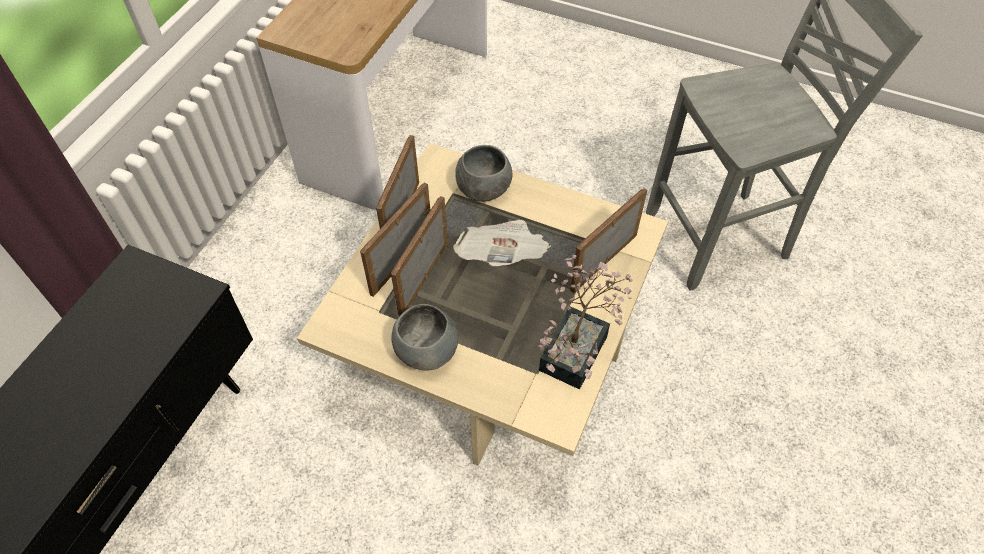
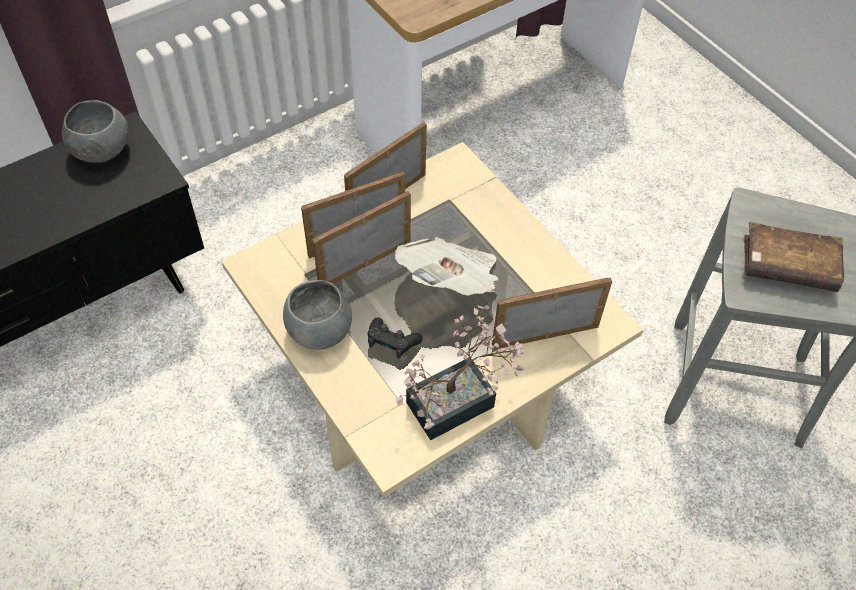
camera: 30 degrees right, 0 degrees up
grey bowl [455,145,513,202] -> grey bowl moved to [62,100,129,163]
none -> black game controller [368,317,422,359]
none -> brown book [744,222,844,292]

